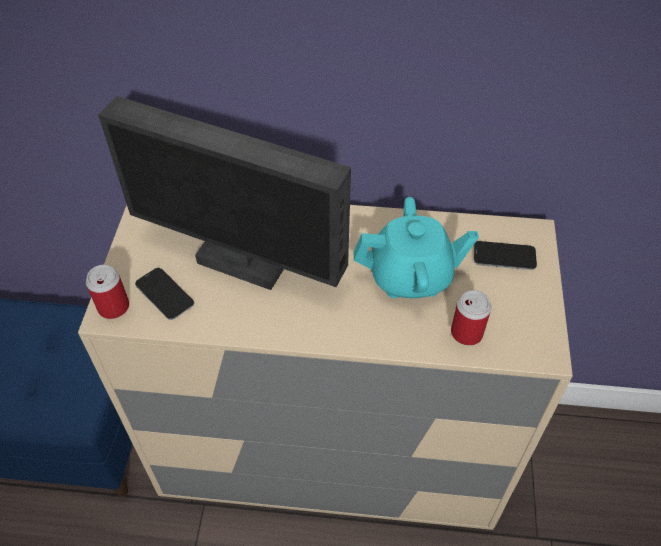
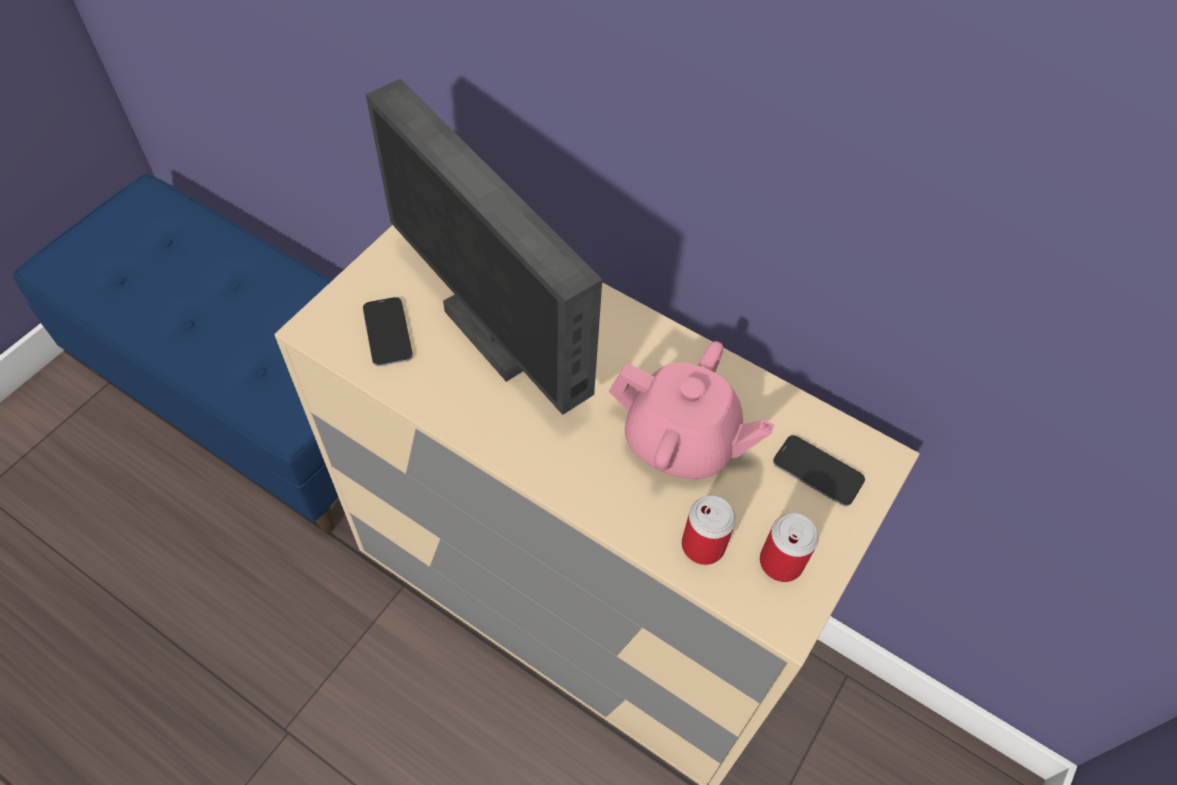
camera: 25 degrees right, 5 degrees up
can [86,265,129,319] -> can moved to [760,513,819,582]
turquoise teapot [354,197,479,298] -> pink teapot [609,341,775,480]

